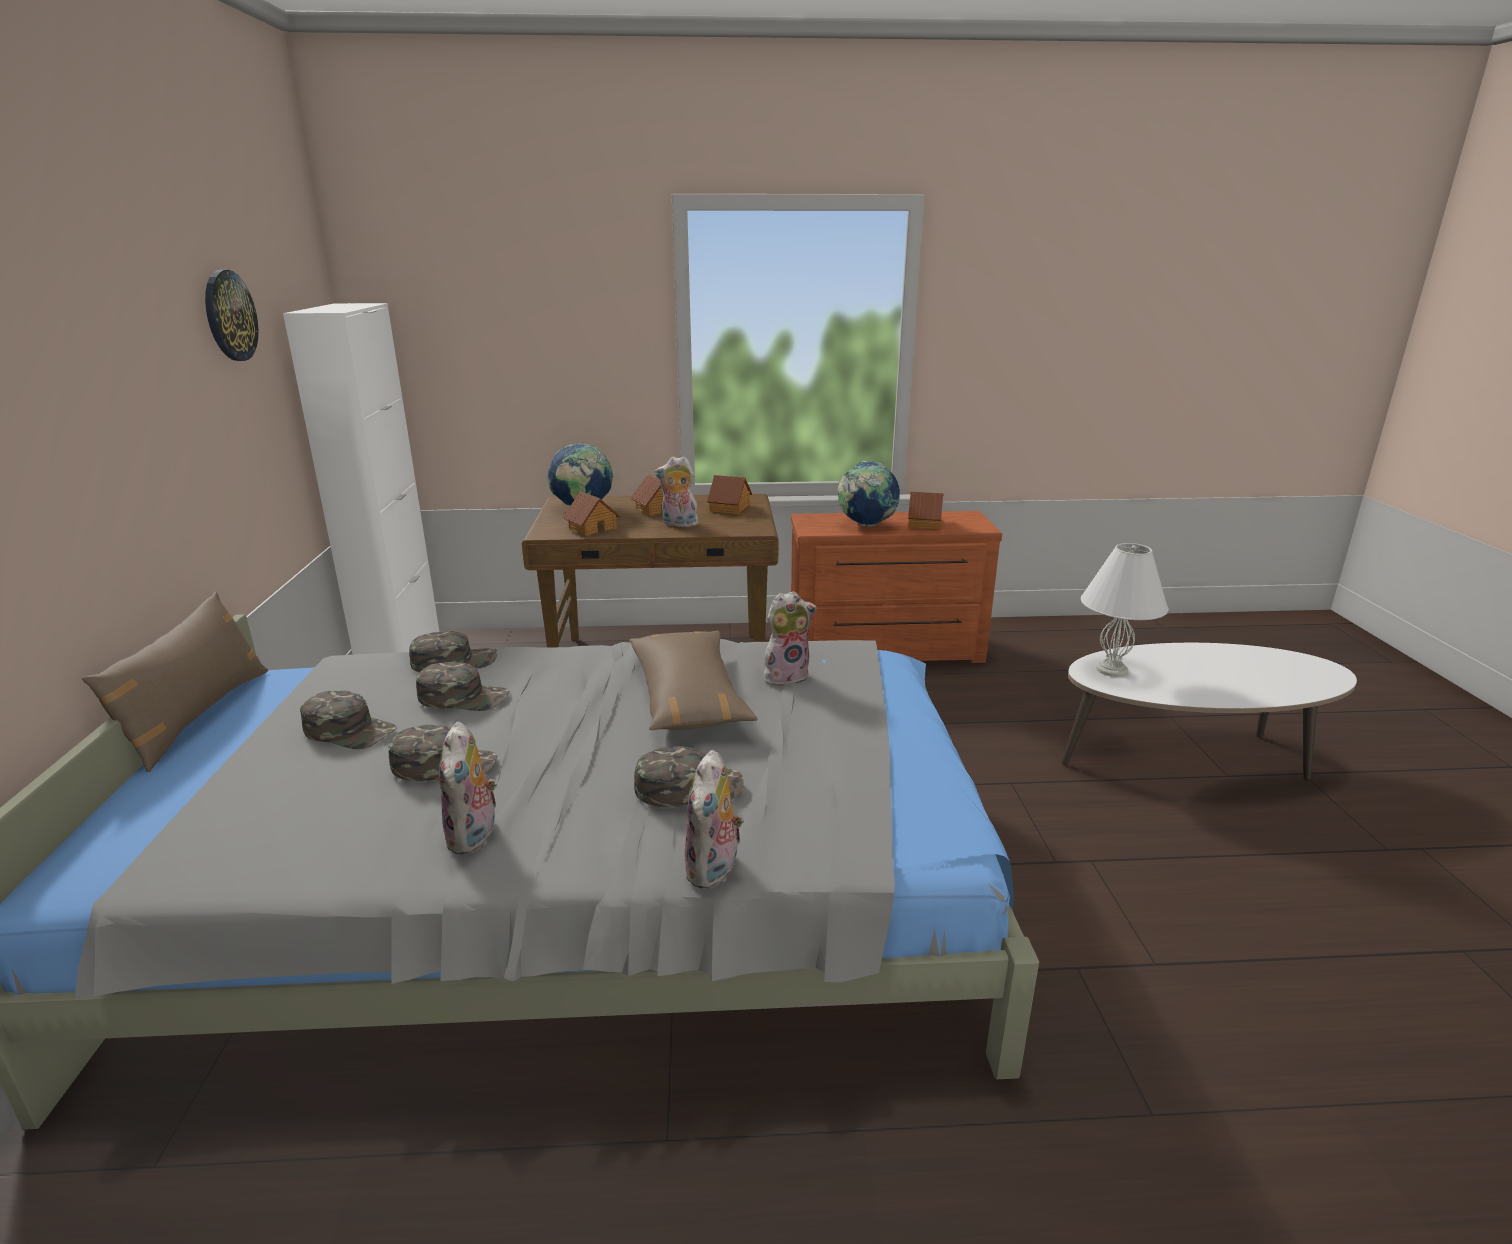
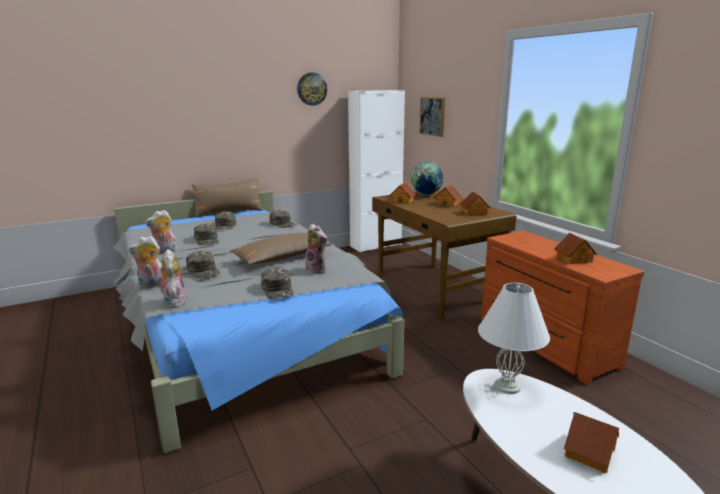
camera: 65 degrees right, 5 degrees down
green cap [416,662,509,711] -> green cap moved to [261,267,294,299]
plush toy [655,456,698,527] -> plush toy moved to [157,249,187,308]
globe [837,461,900,527] -> none
none -> picture [419,97,445,137]
none -> toy house [564,412,619,474]

